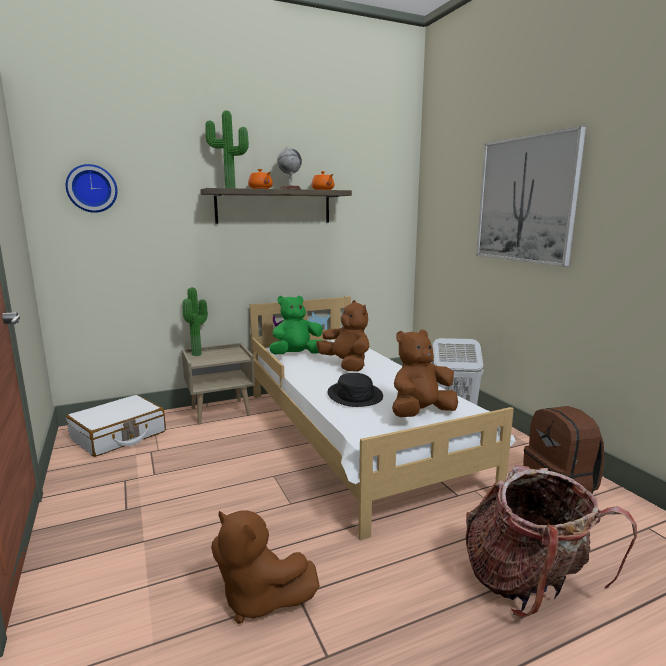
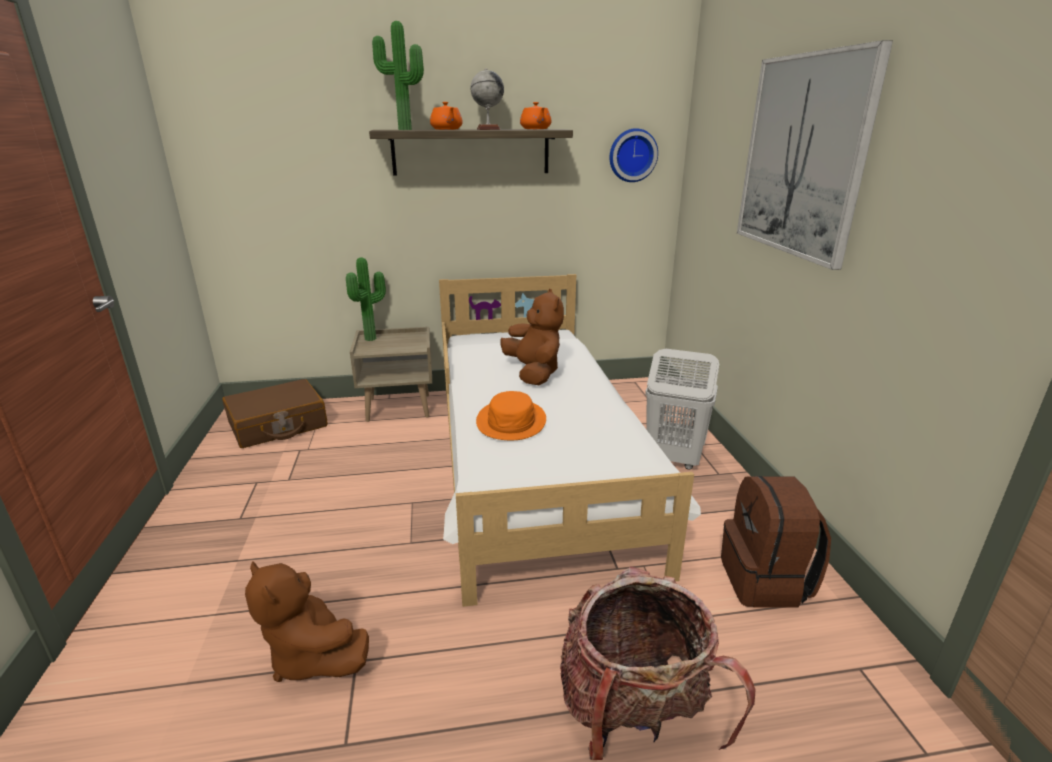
camera: 15 degrees right, 10 degrees up
wall clock [66,164,118,213] -> wall clock moved to [610,128,658,182]
white suitcase [66,395,166,457] -> brown suitcase [222,379,328,448]
green plush toy [269,296,323,355] -> none
black hat [328,373,383,407] -> orange hat [476,391,546,440]
brown plush toy [392,330,458,417] -> none

